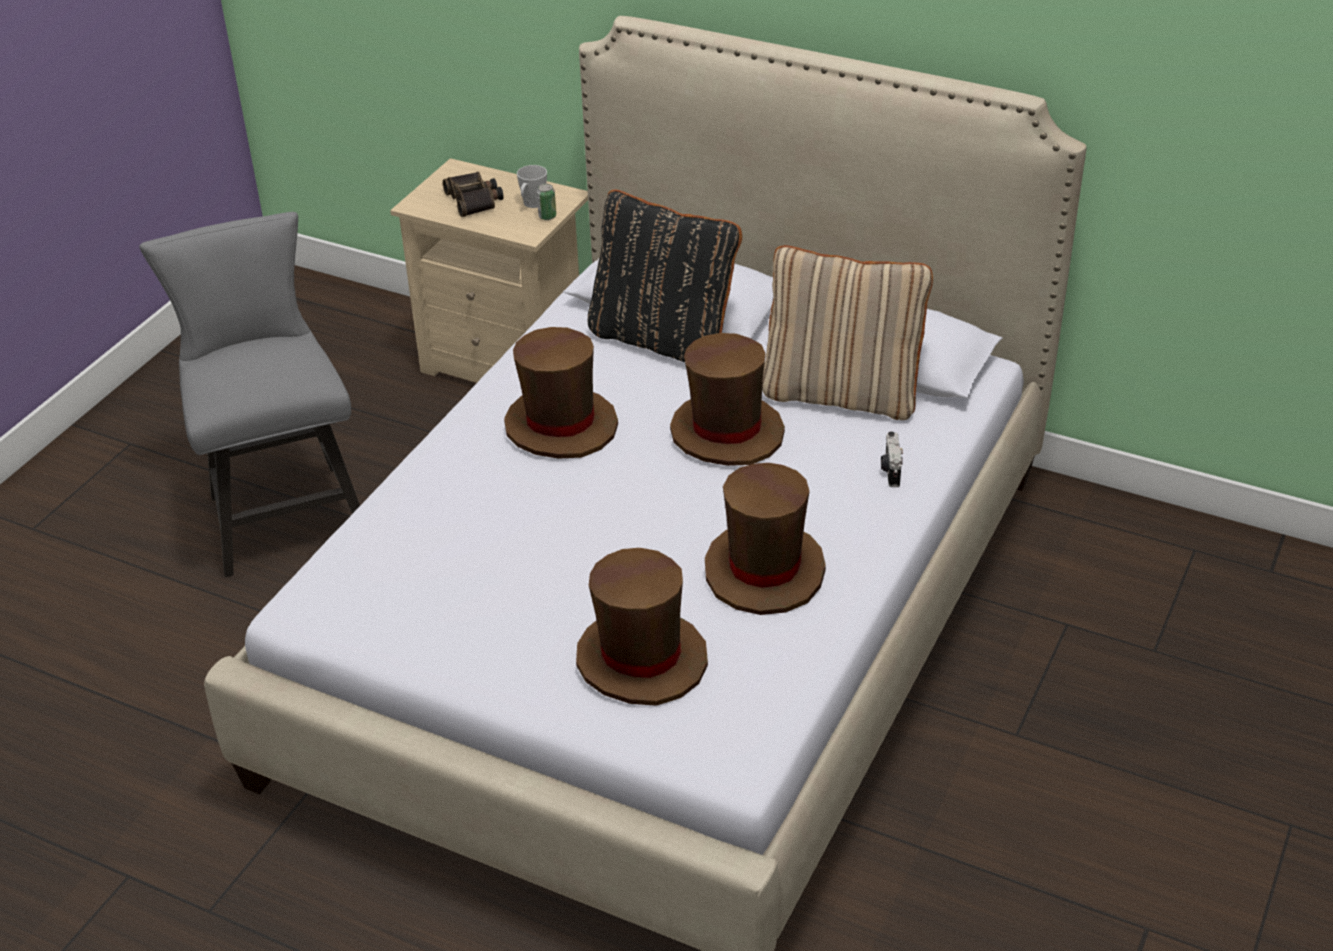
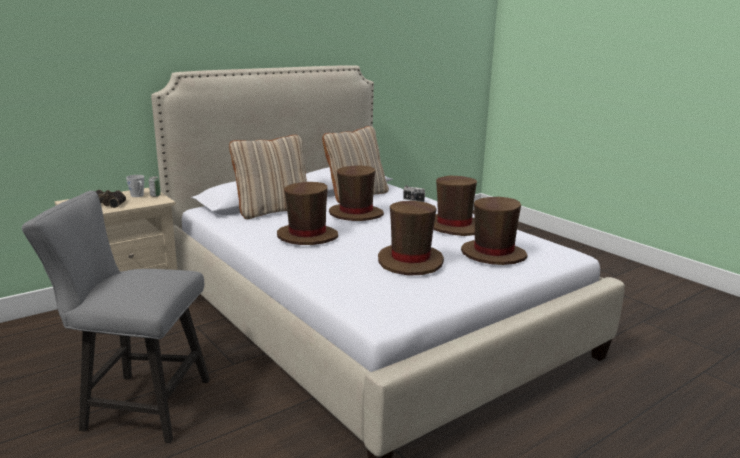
camera: 65 degrees left, 20 degrees down
black pillow [588,190,742,362] -> beige pillow [229,135,307,219]
none -> brown hat [378,201,444,276]

